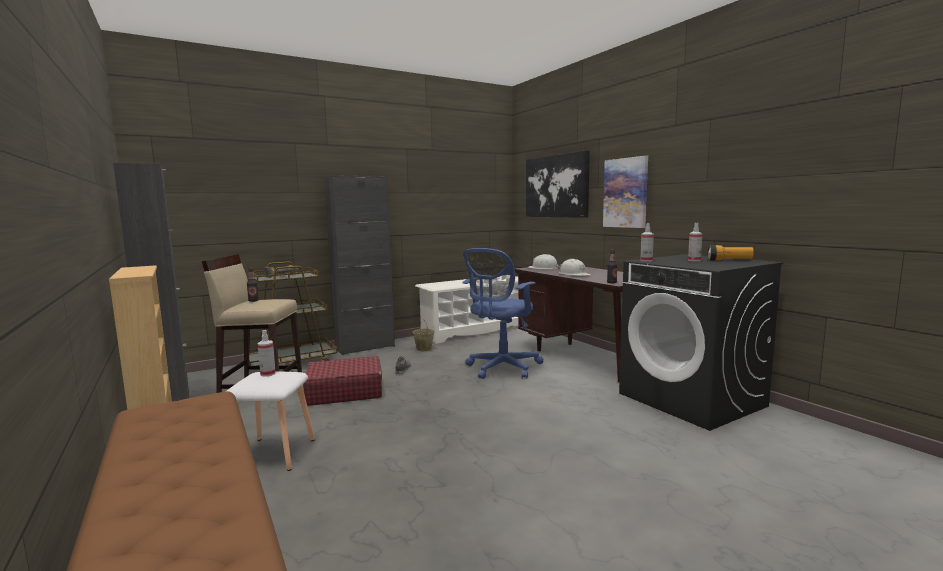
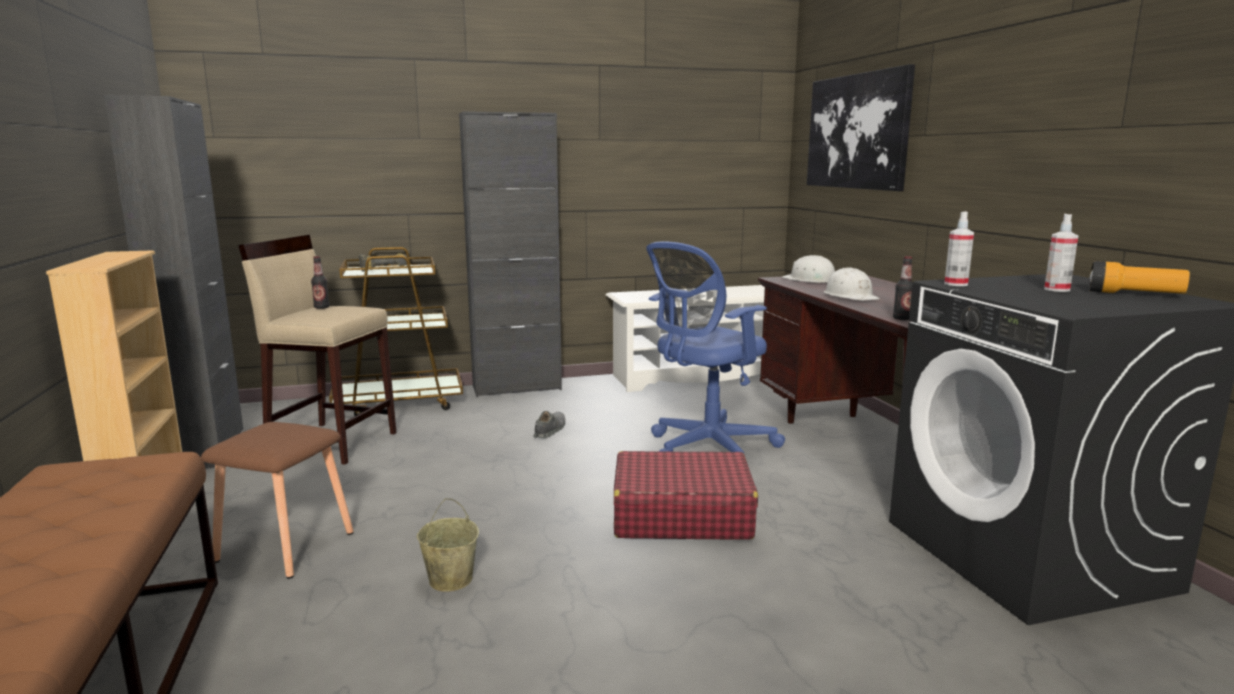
camera: 15 degrees right, 5 degrees up
white stool [227,371,315,471] -> brown stool [201,422,354,579]
spray bottle [258,330,276,377] -> none
red suitcase [303,356,382,406] -> red suitcase moved to [614,451,758,540]
beige bucket [413,319,435,351] -> beige bucket moved to [417,498,479,592]
picture [603,155,648,228] -> none

